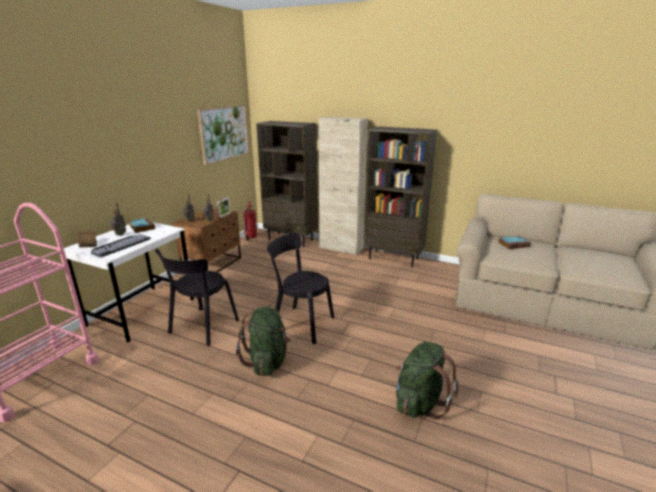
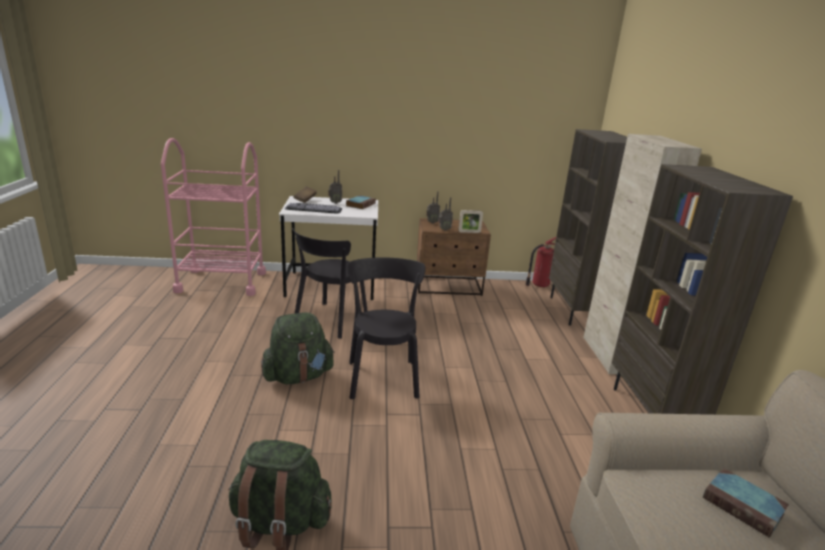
camera: 60 degrees right, 0 degrees up
black chair [155,248,239,346] -> black chair turned 60 degrees counterclockwise [292,228,367,339]
picture [197,105,249,165] -> none

